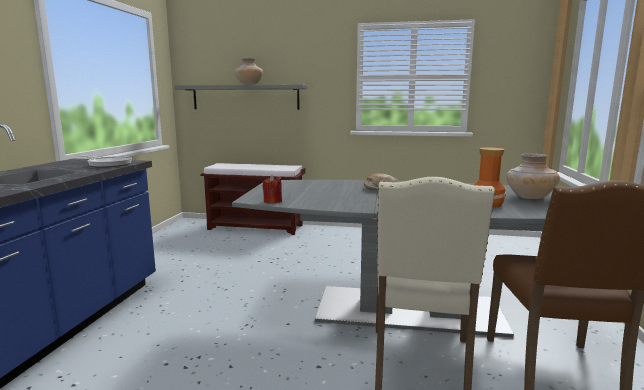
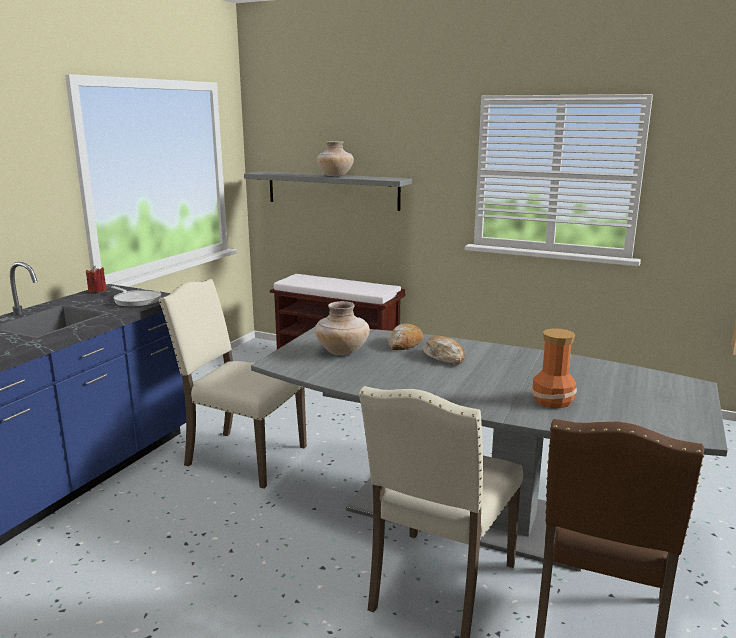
camera: 15 degrees right, 5 degrees up
red candle [263,175,282,204] -> red candle moved to [86,266,107,293]
beige vase [506,153,560,199] -> beige vase moved to [315,301,370,355]
none -> beige chair [159,279,307,489]
none -> bread [388,323,423,350]

